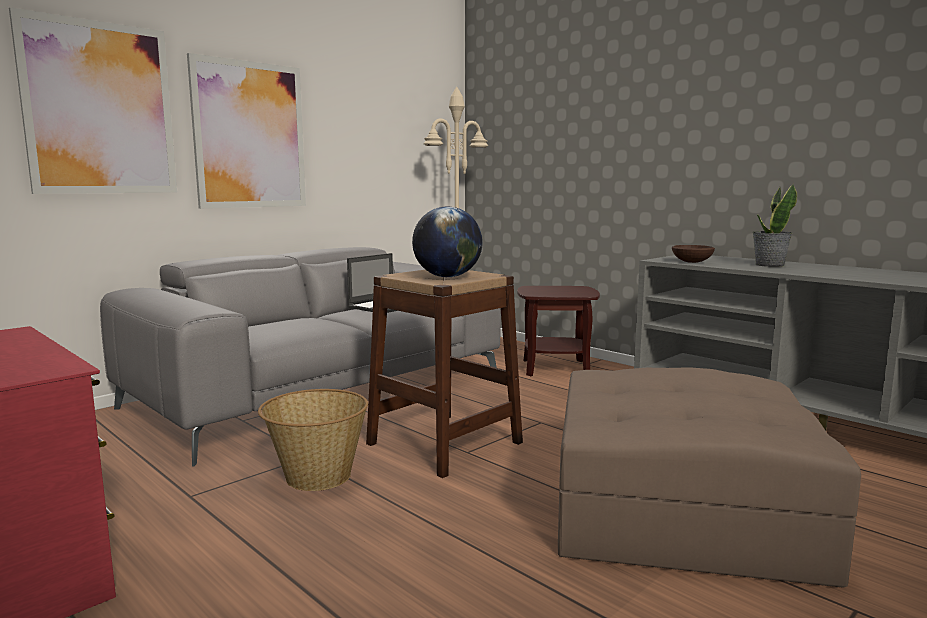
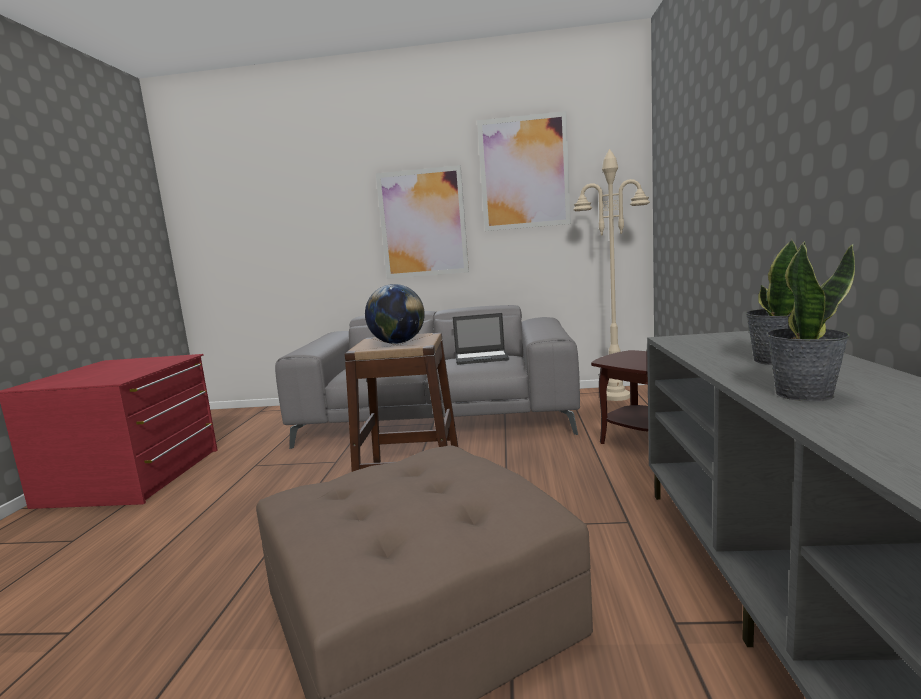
camera: 50 degrees right, 0 degrees up
picture [9,7,177,194] -> picture moved to [477,111,571,231]
basket [258,389,368,491] -> none
brown bowl [672,245,715,263] -> none
none -> potted plant [766,243,855,402]

